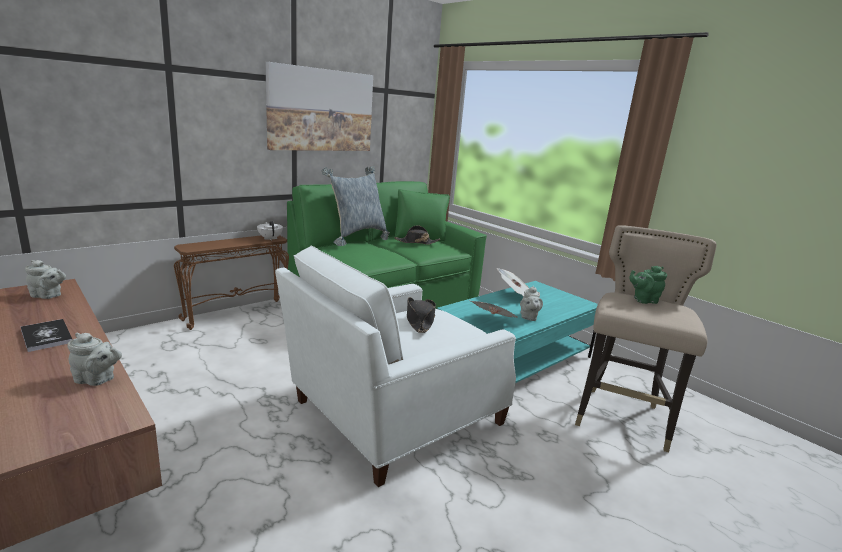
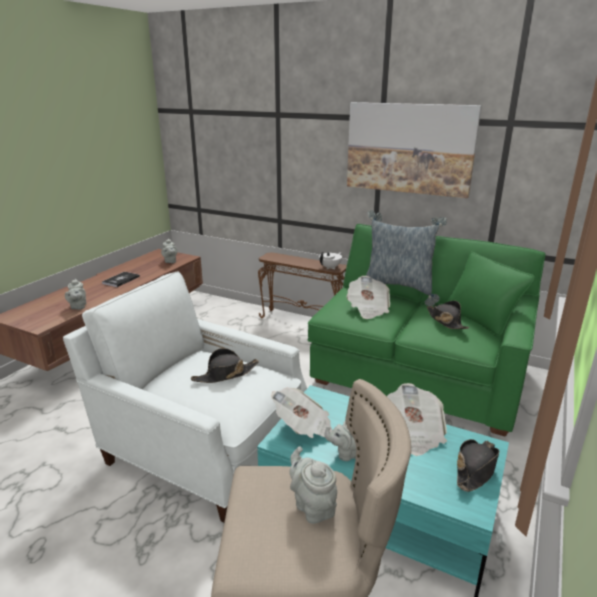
camera: 70 degrees right, 5 degrees up
green teapot [629,266,667,304] -> grey teapot [289,446,337,524]
none -> newspaper [346,276,390,319]
none -> black hat [457,439,500,492]

